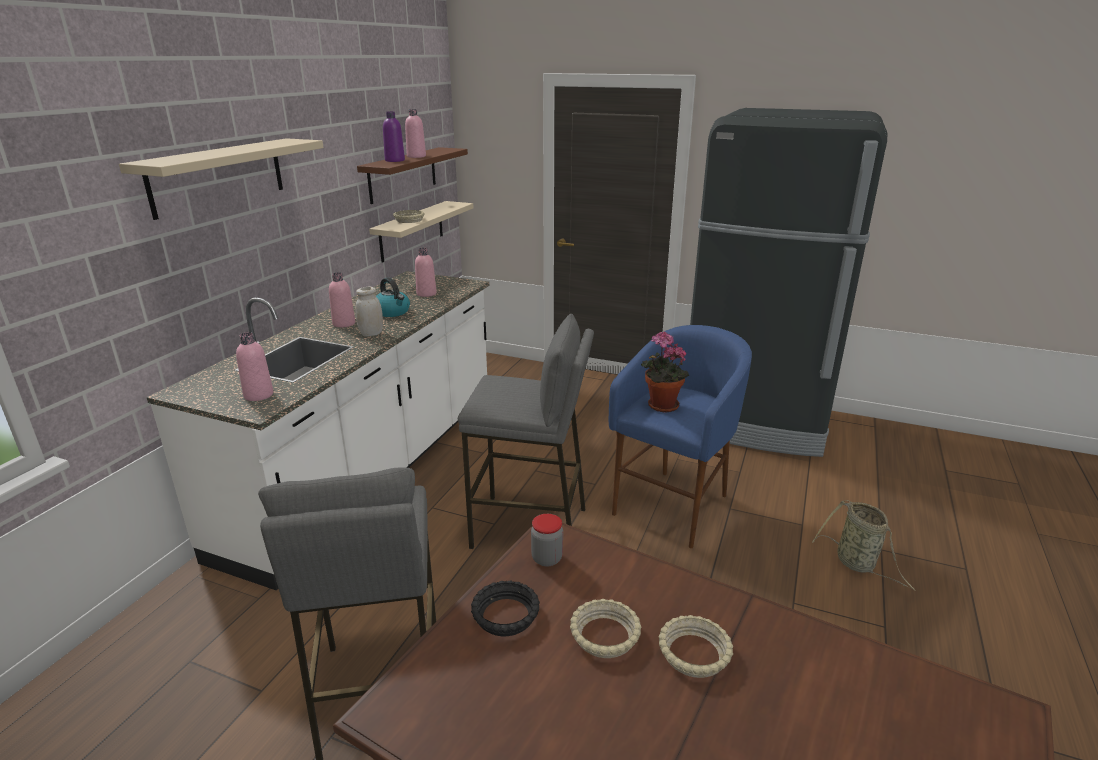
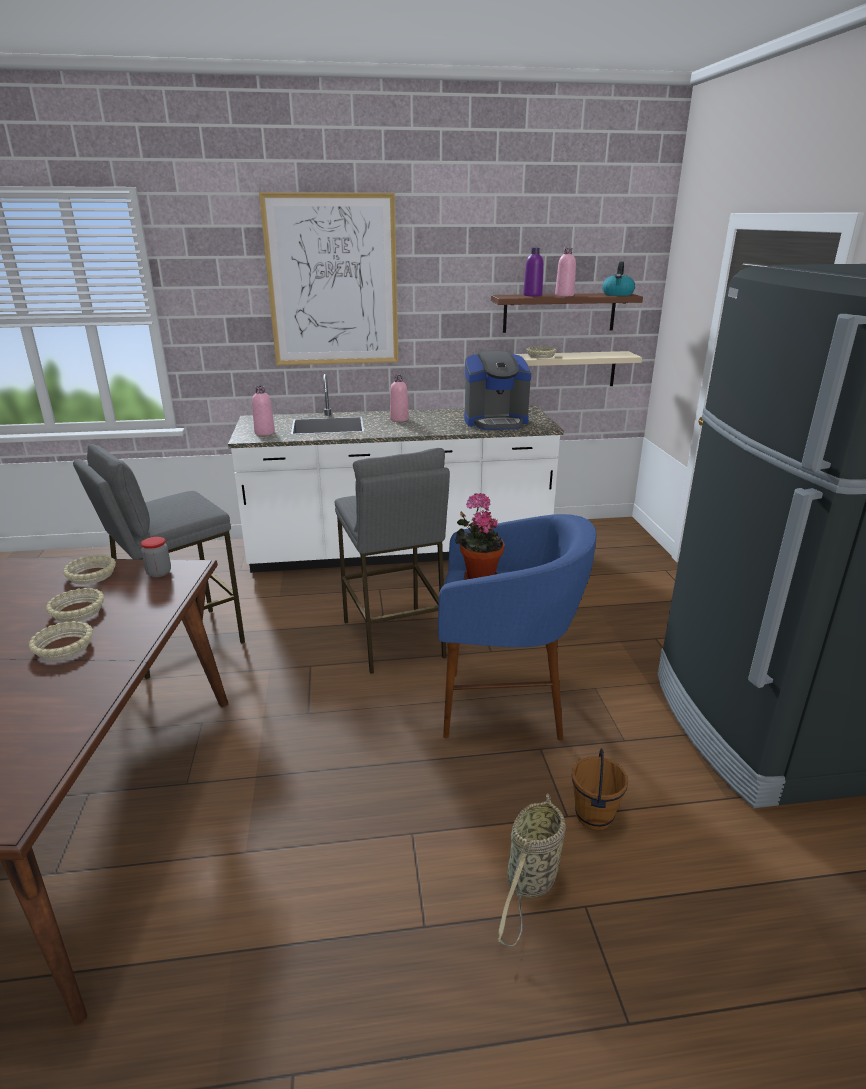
camera: 60 degrees right, 0 degrees up
beige shelf [119,138,324,220] -> picture [259,192,398,365]
white jar [356,287,383,336] -> none
kettle [376,278,410,317] -> kettle moved to [602,261,635,296]
pink bottle [415,248,437,297] -> coffee machine [464,351,531,430]
black bowl [471,580,540,636] -> beige bowl [63,555,116,585]
none -> brown bucket [572,748,628,830]

